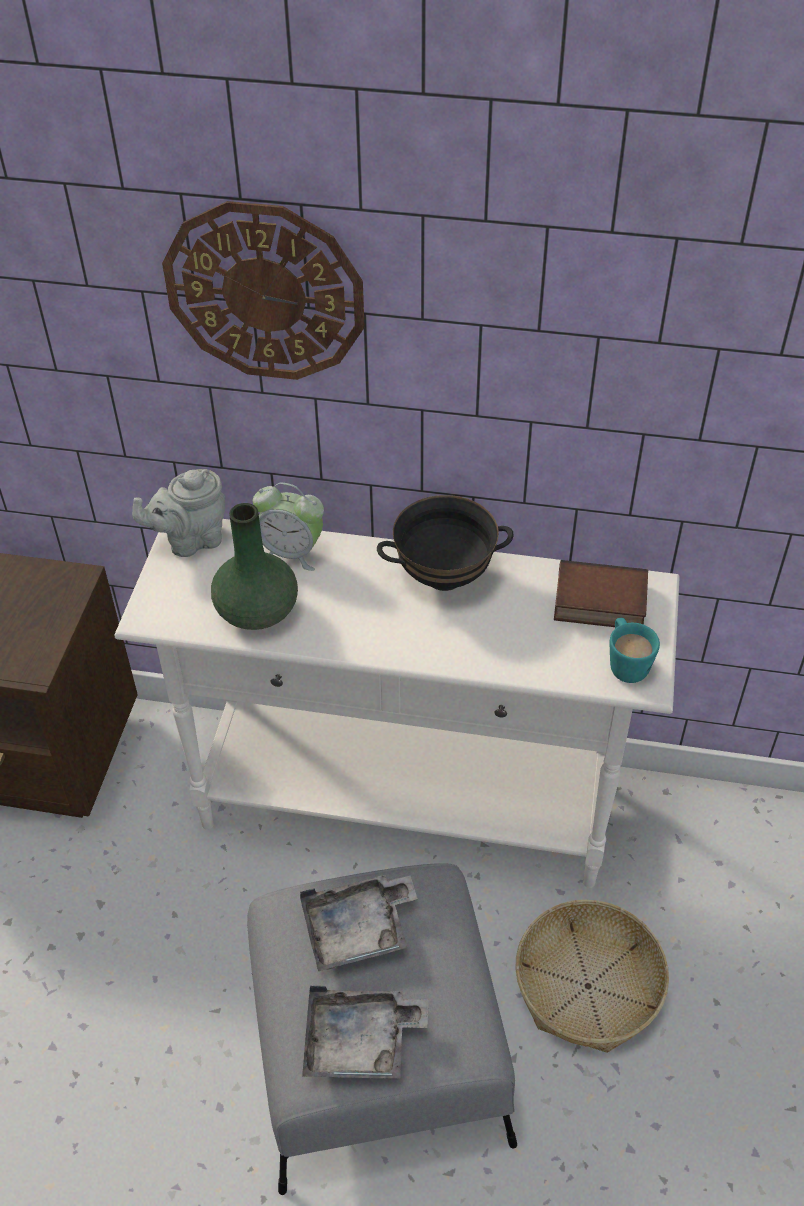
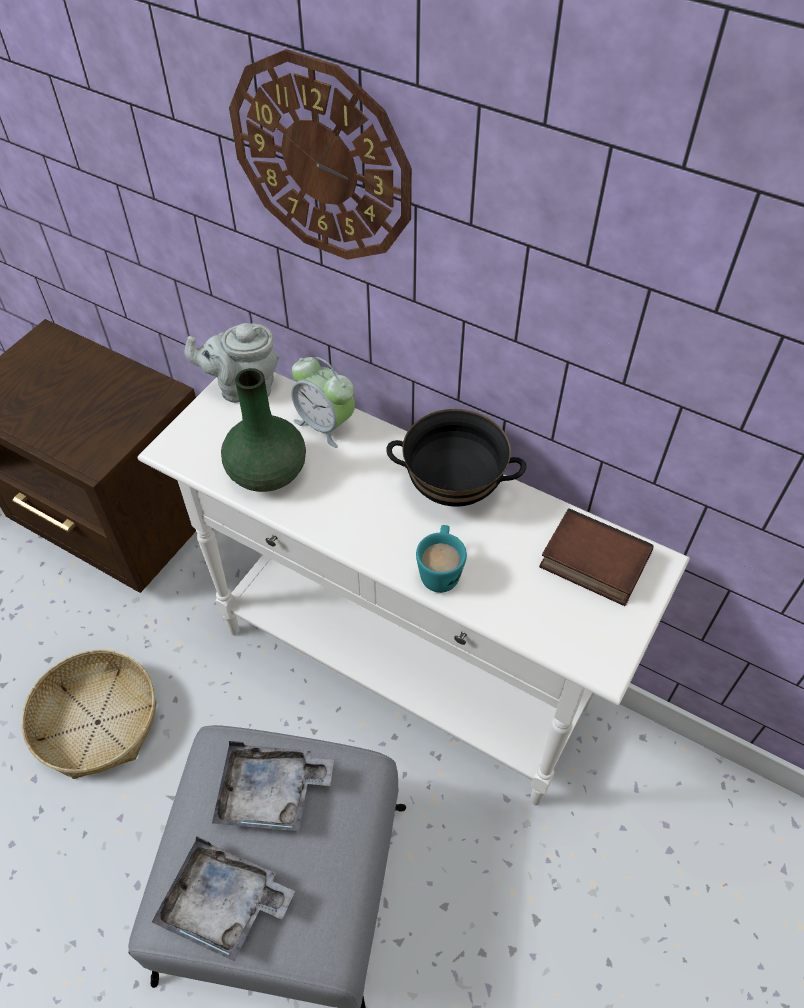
camera: 20 degrees right, 5 degrees up
basket [515,900,669,1053] -> basket moved to [22,650,157,779]
turquoise mug [610,618,660,683] -> turquoise mug moved to [416,525,467,593]

